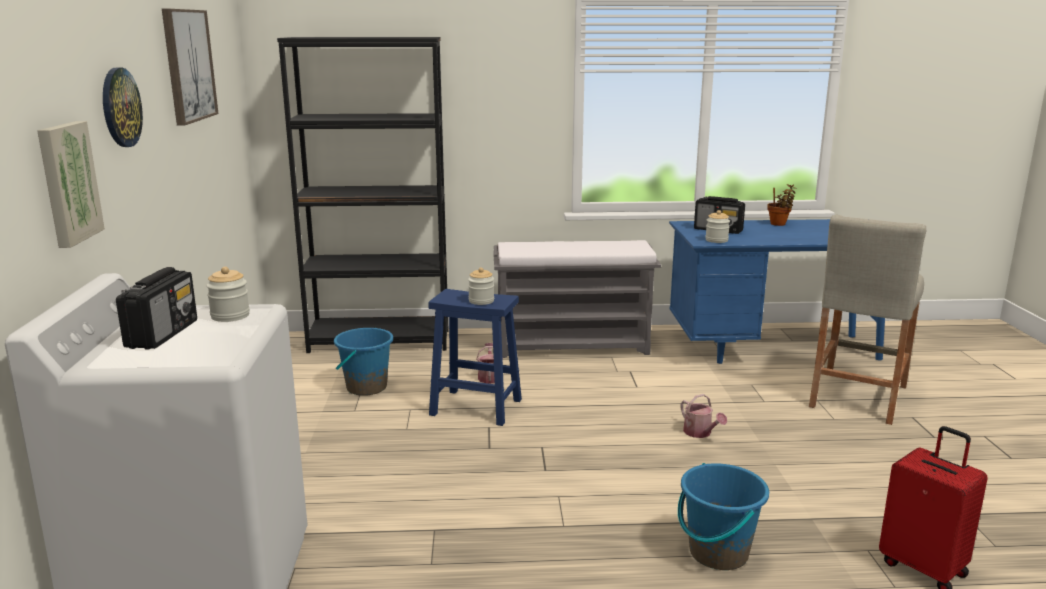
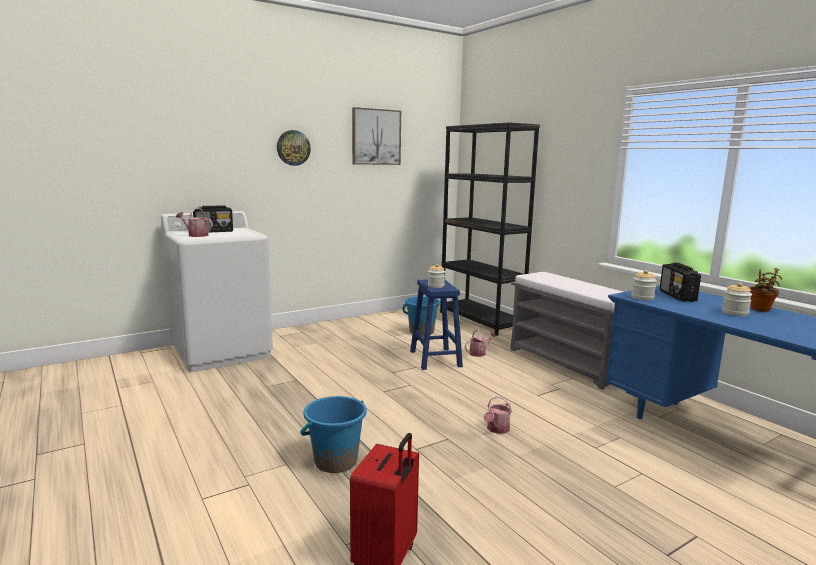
camera: 60 degrees right, 5 degrees down
picture [37,121,105,248] -> none
jar [206,267,250,322] -> jar moved to [722,282,752,316]
beige stool [809,214,926,425] -> none
none -> watering can [176,208,213,237]

